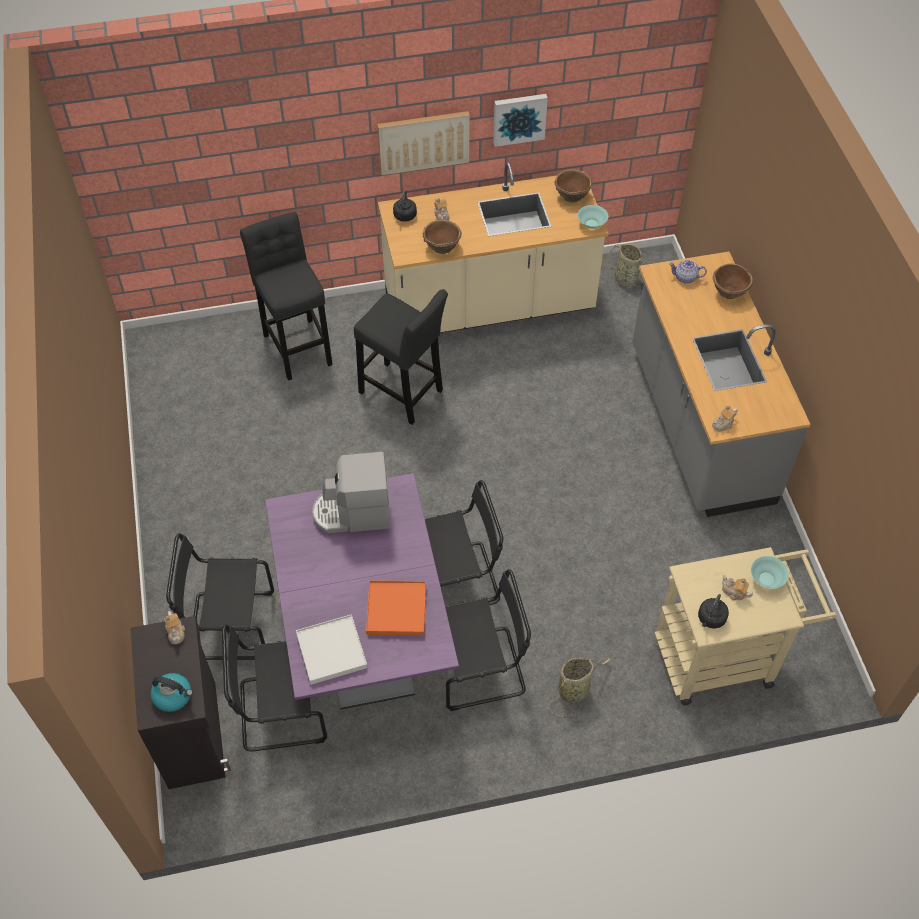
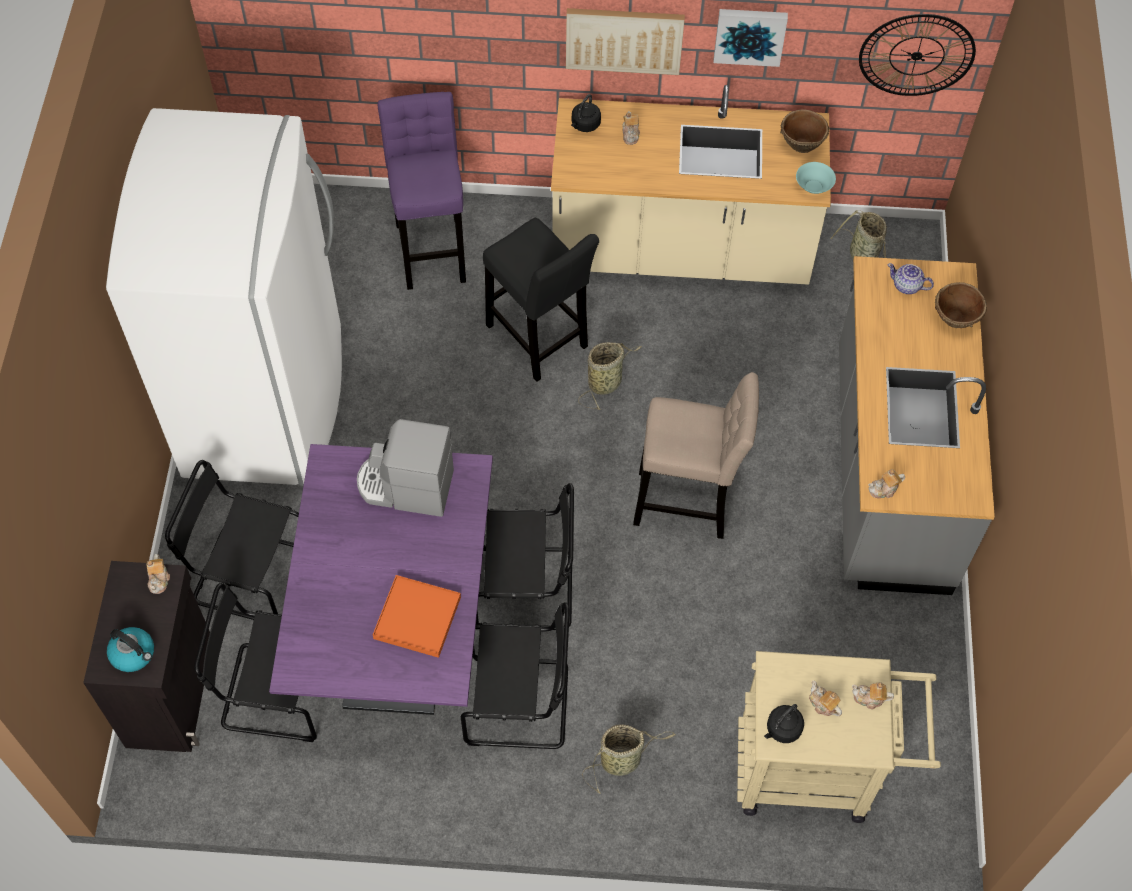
camera: 15 degrees right, 5 degrees up
black stool [240,212,333,381] -> purple stool [377,92,466,290]
white tray [296,614,368,685] -> none
brown bowl [423,220,462,254] -> none
turquoise bowl [751,556,789,589] -> teapot [852,682,894,709]
none -> white fridge [106,108,342,486]
none -> basket [578,342,642,410]
none -> beige stool [633,372,759,539]
none -> wall clock [859,14,976,96]

